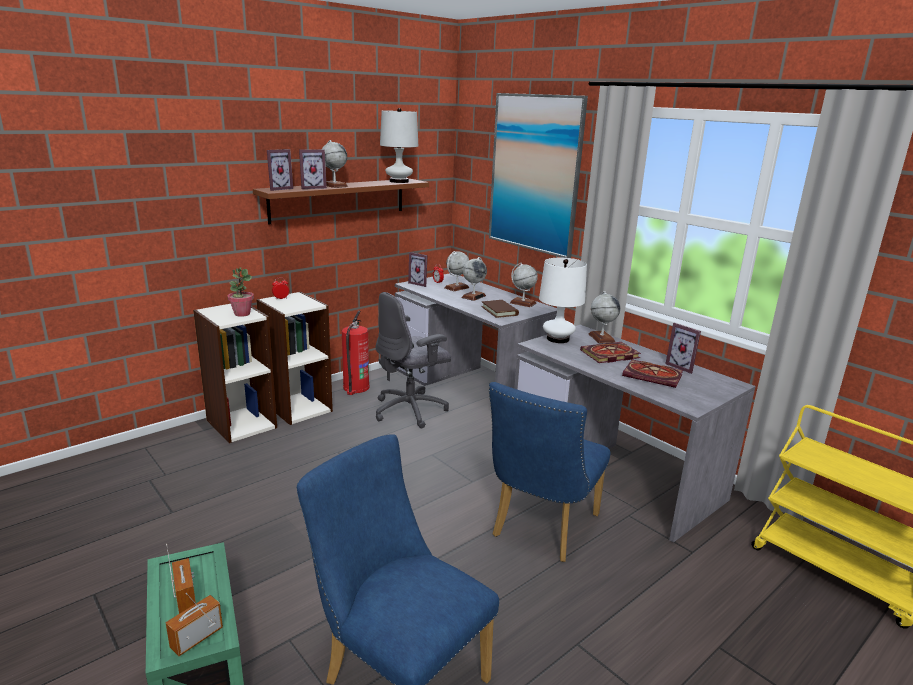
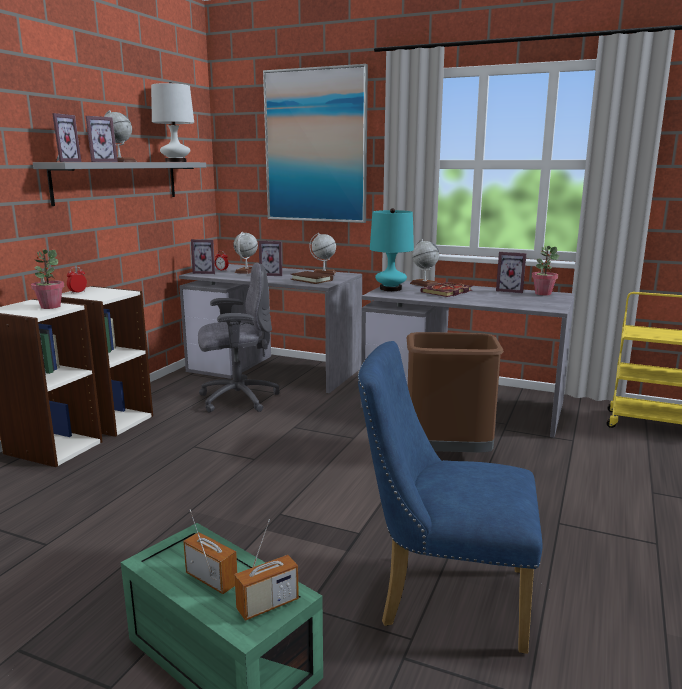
camera: 25 degrees left, 5 degrees down
radio [165,593,223,656] -> radio turned 135 degrees counterclockwise [234,520,299,621]
brown shelf [253,179,429,225] -> grey shelf [33,162,206,206]
fire extinguisher [342,311,370,395] -> none
grey office chair [376,292,451,428] -> grey office chair turned 135 degrees counterclockwise [198,263,280,412]
globe [461,257,487,301] -> picture frame [259,241,282,276]
blue chair [489,382,610,562] -> brown trash can [407,332,504,452]
white table lamp [539,258,587,343] -> turquoise table lamp [370,208,414,291]
book [622,359,683,388] -> none
none -> potted plant [532,246,559,296]

